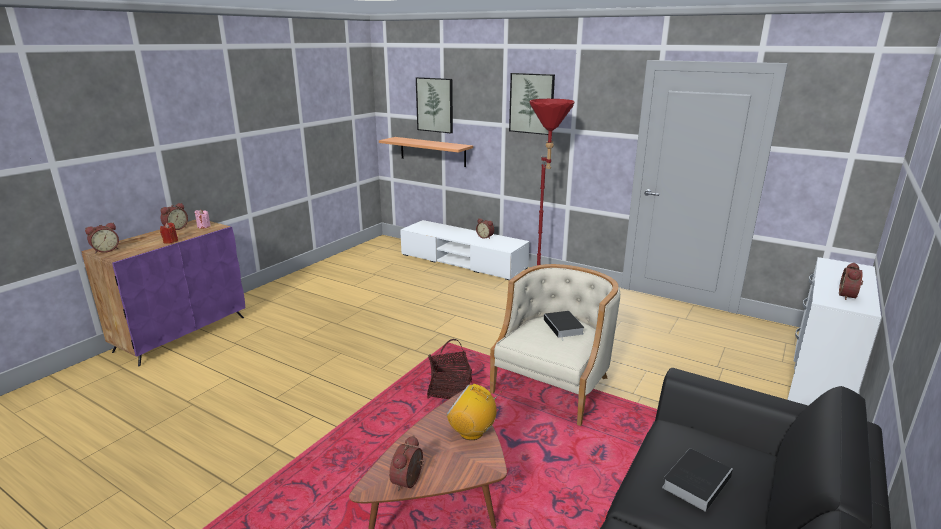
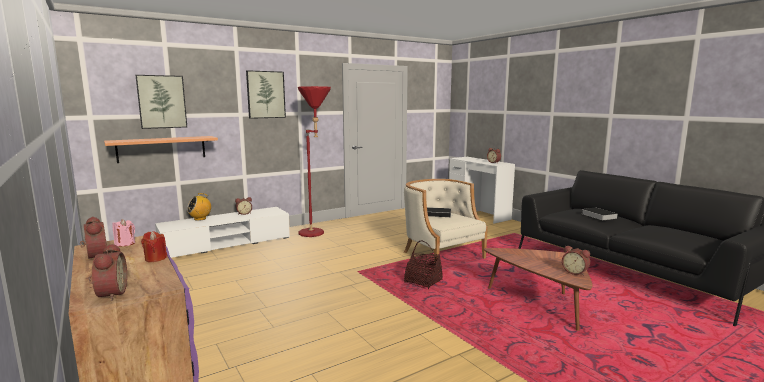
camera: 65 degrees left, 10 degrees down
radio [446,384,502,440] -> radio moved to [187,193,211,221]

